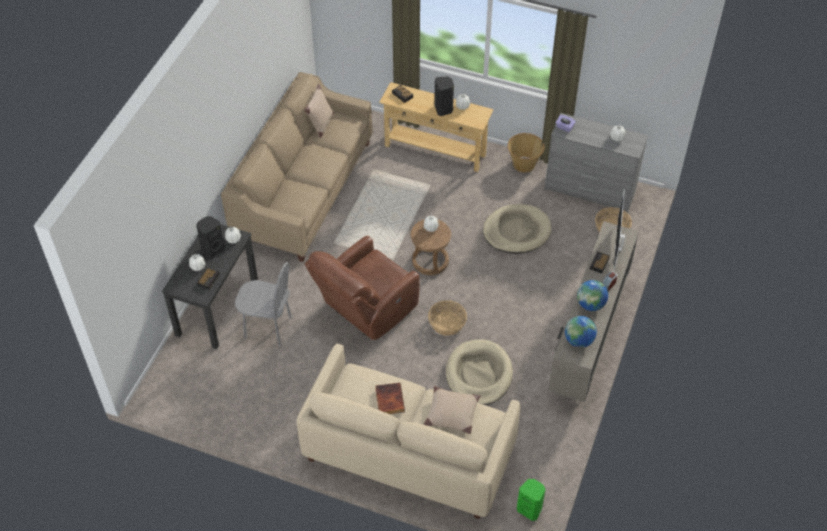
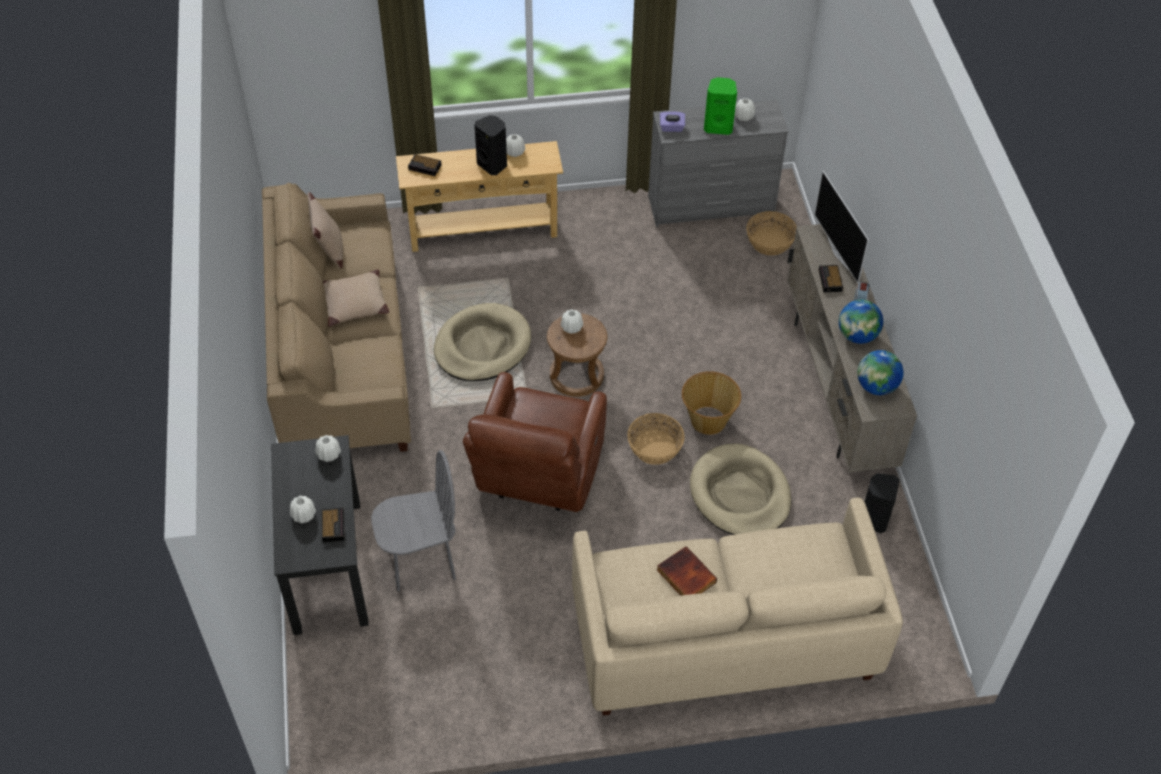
camera: 30 degrees left, 0 degrees up
black speaker [196,216,225,259] -> black speaker moved to [864,473,899,534]
beige pillow [424,386,481,434] -> beige pillow moved to [323,269,389,327]
beige dog bed [483,204,552,254] -> beige dog bed moved to [434,303,531,381]
basket [508,133,545,172] -> basket moved to [682,371,741,435]
green speaker [517,479,546,521] -> green speaker moved to [704,77,737,135]

